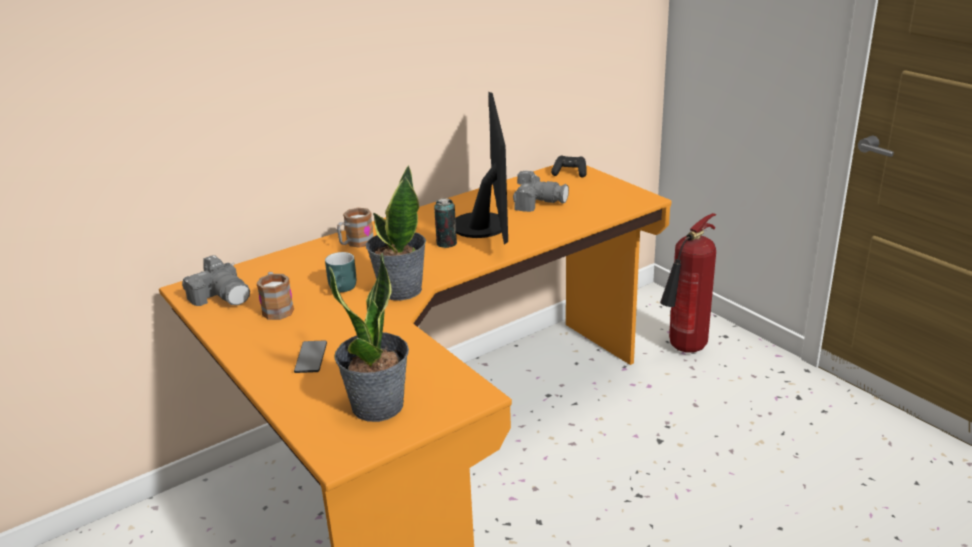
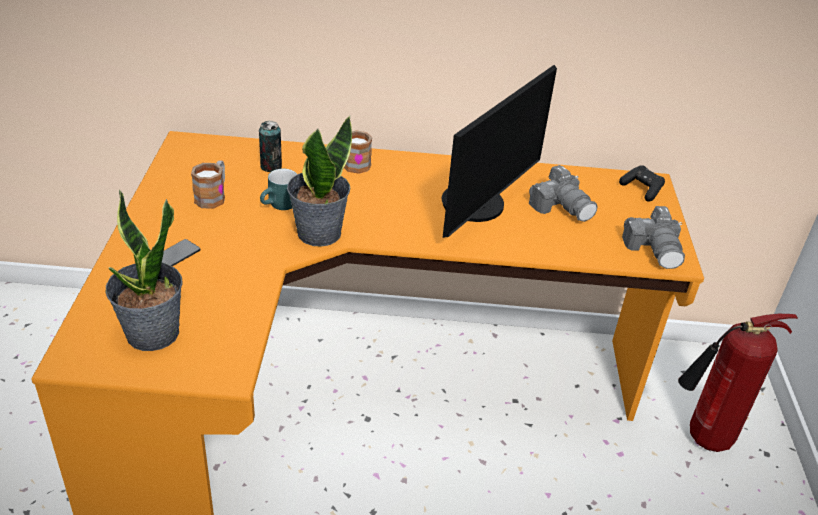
camera: 35 degrees right, 10 degrees up
camera [182,255,250,306] -> camera moved to [622,206,685,269]
can [434,198,457,248] -> can moved to [259,121,282,172]

